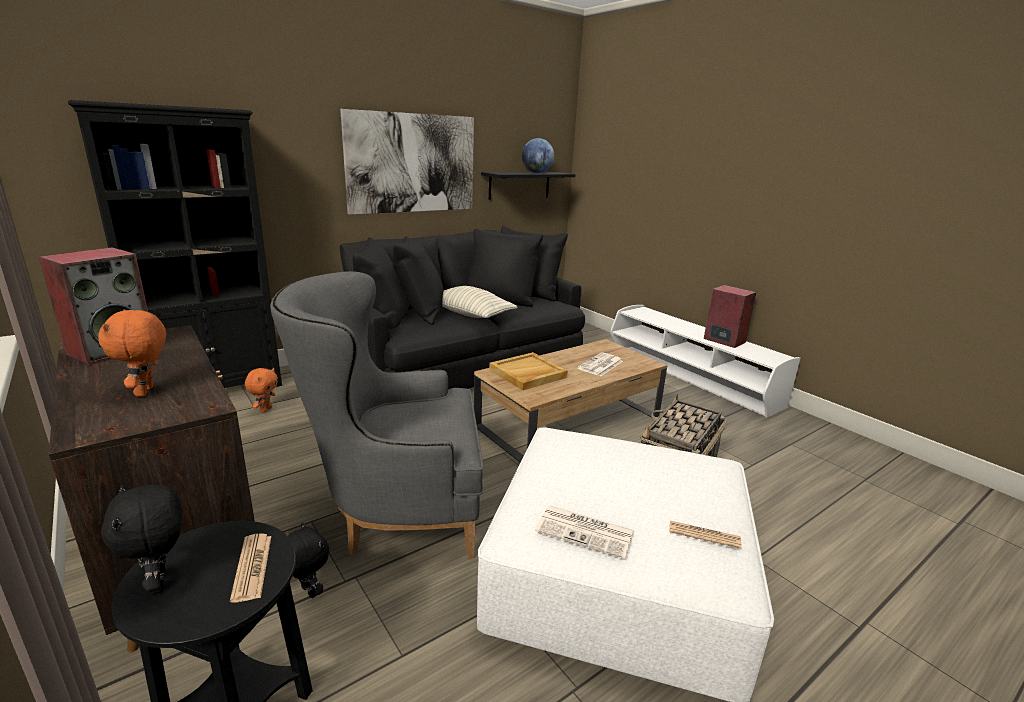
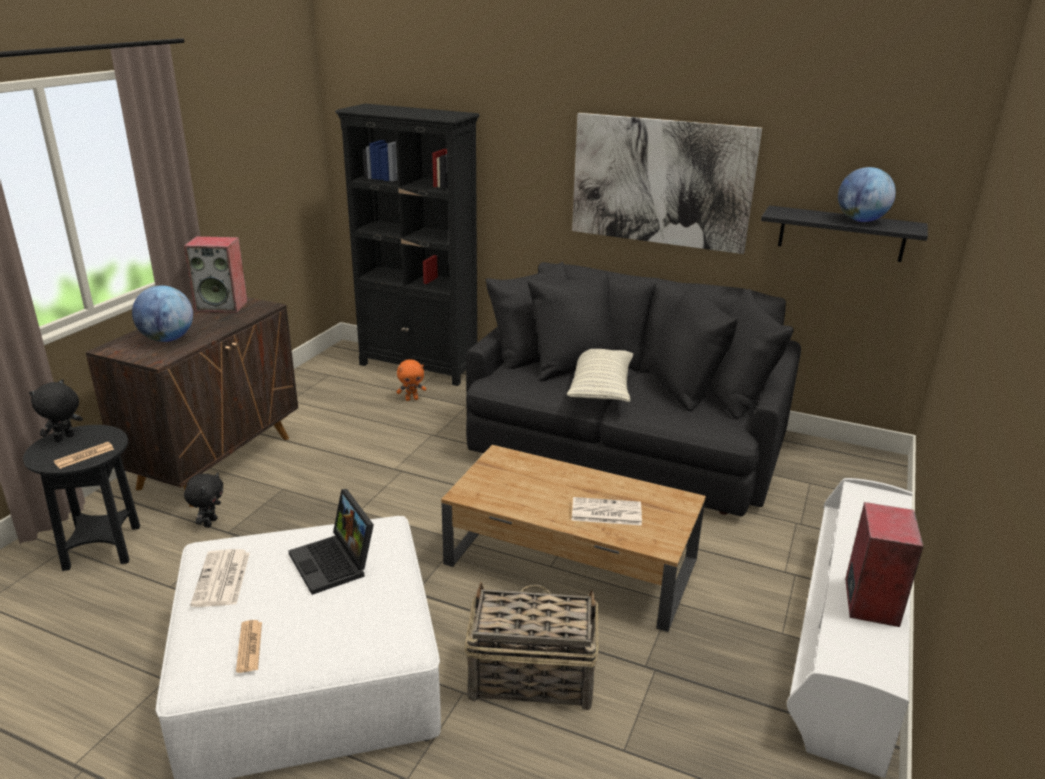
camera: 60 degrees right, 5 degrees up
orange plush toy [98,309,166,397] -> globe [132,285,193,342]
grey armchair [270,271,484,559] -> none
beige tray [489,352,568,391] -> none
none -> laptop [288,489,374,595]

